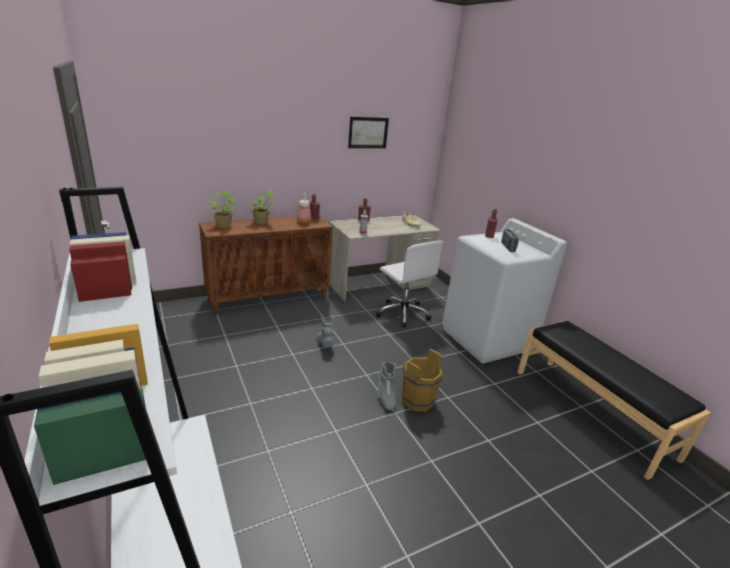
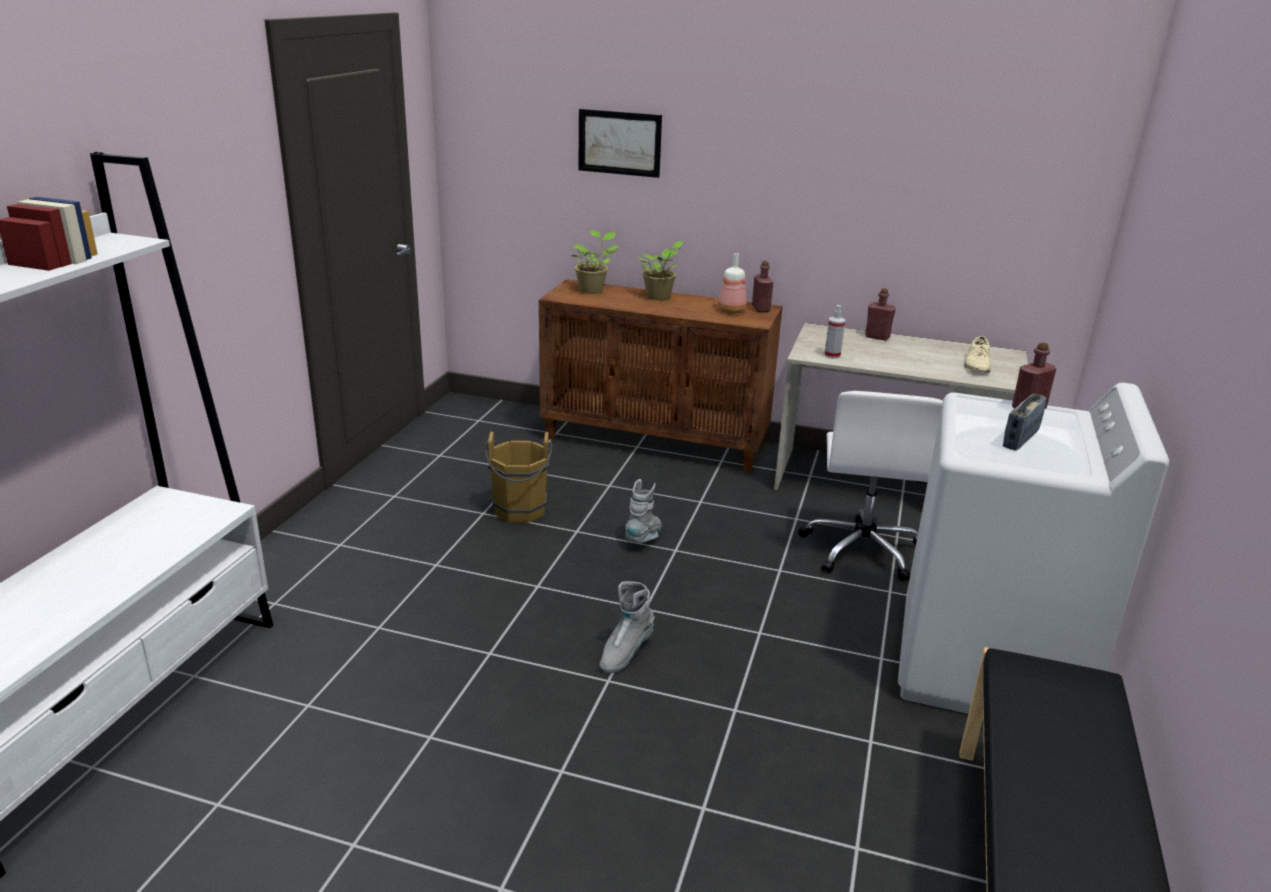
camera: 45 degrees right, 0 degrees up
picture [348,117,389,148] -> picture moved to [578,109,662,178]
brown bucket [402,349,446,412] -> brown bucket moved to [485,431,552,523]

